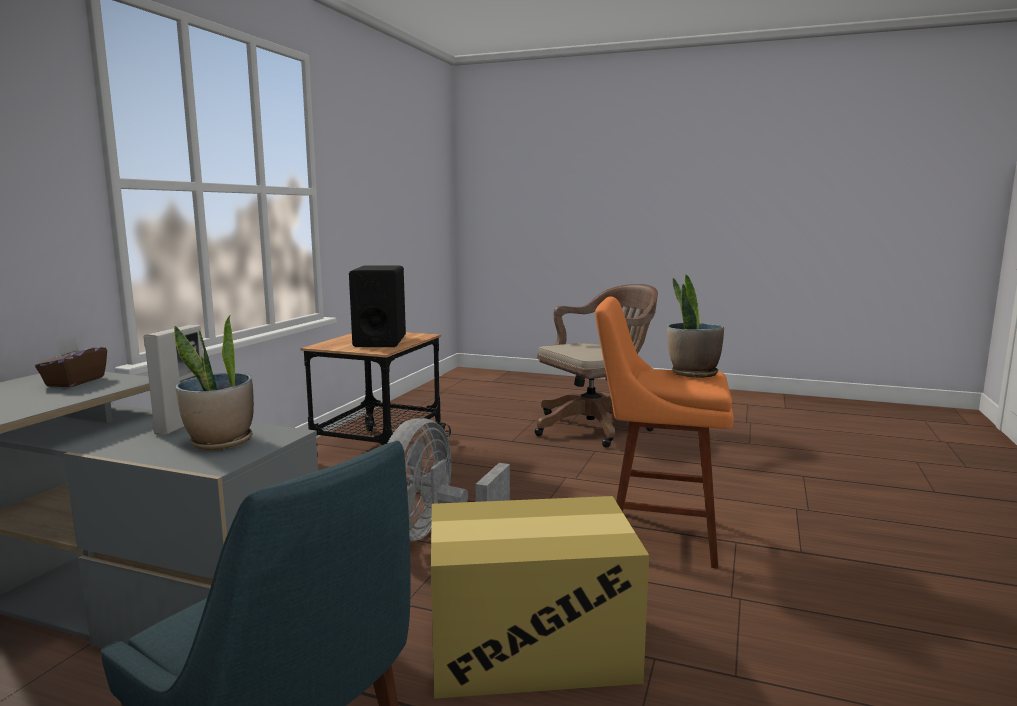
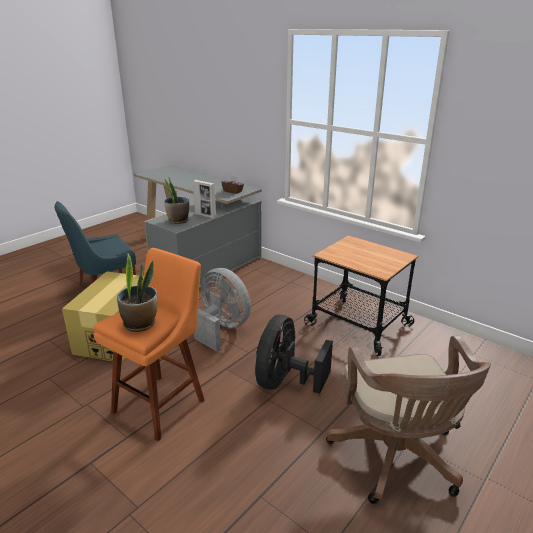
camera: 110 degrees right, 15 degrees up
black speaker [349,265,406,347] -> none
none -> black fan [255,315,333,394]

